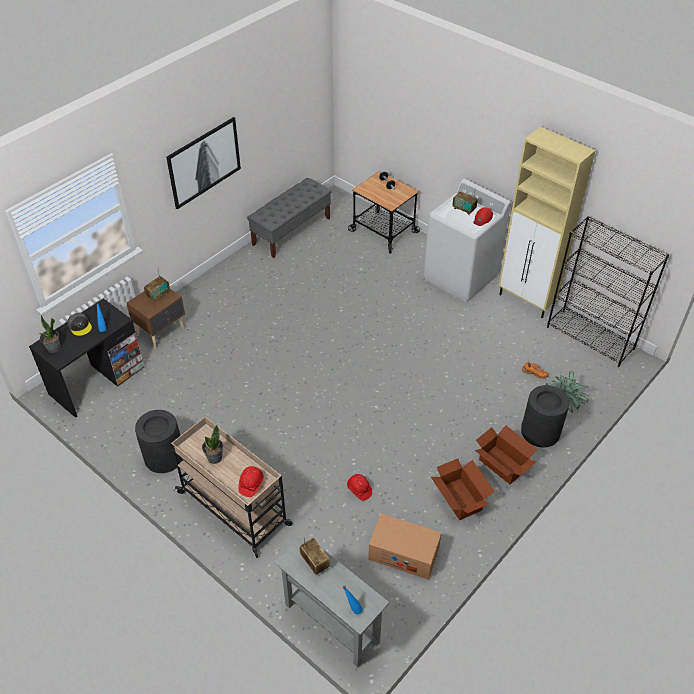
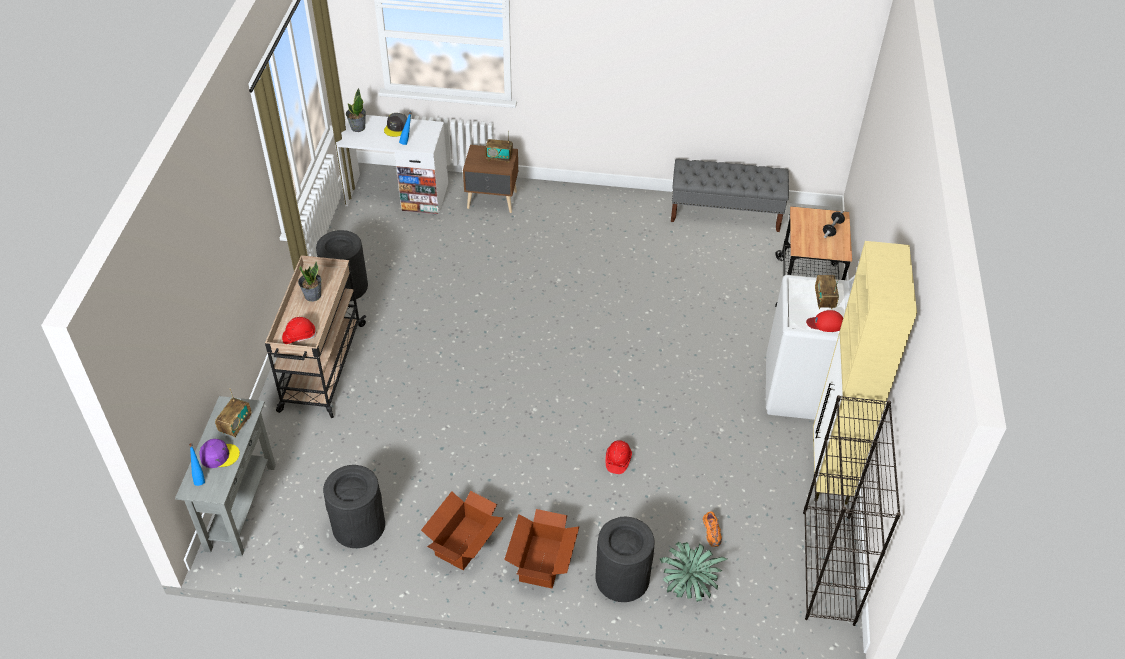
camera: 55 degrees right, 0 degrees up
black desk [29,298,145,418] -> white desk [335,115,448,214]
picture [166,117,241,209] -> none
red hard hat [347,474,372,501] -> red hard hat moved to [606,440,632,474]
cardboard box [368,513,442,580] -> black trash can [323,465,385,548]
none -> purple cap [199,439,240,468]

